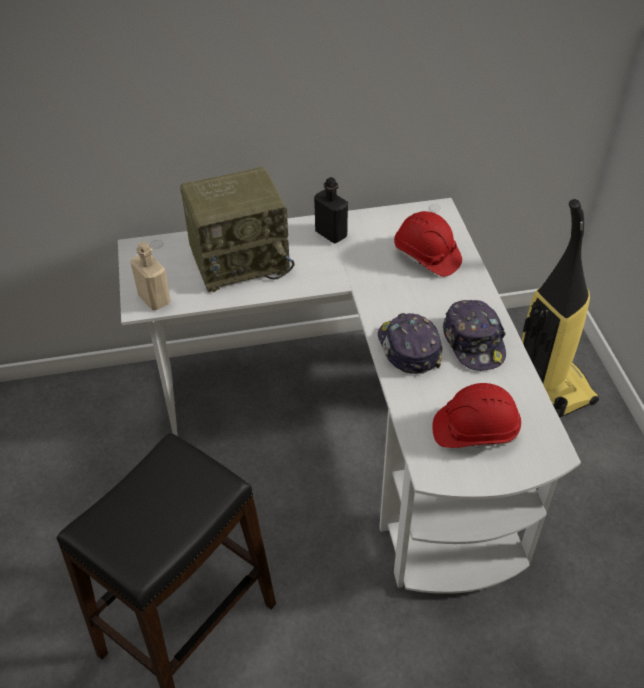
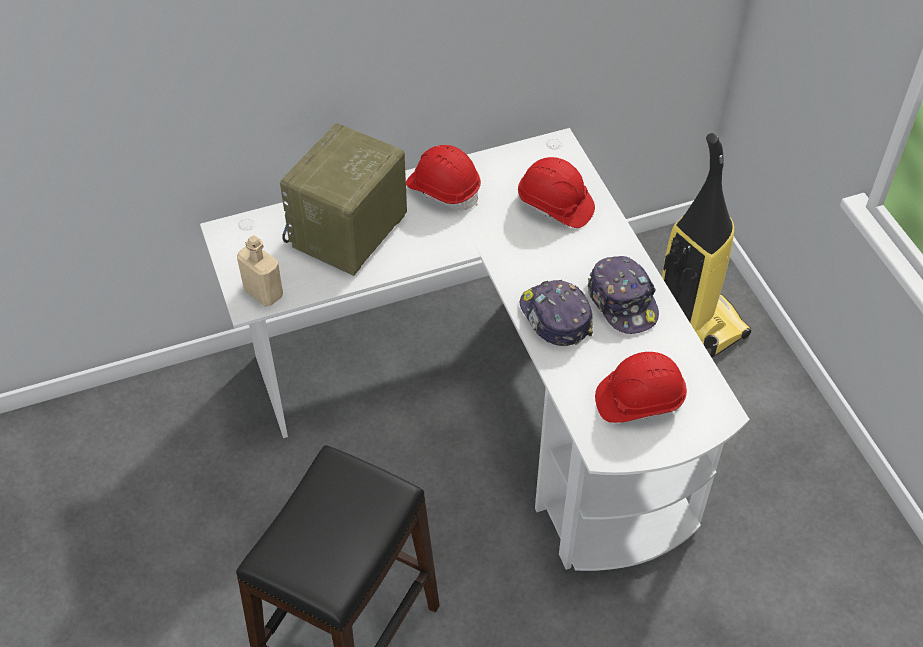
camera: 10 degrees left, 5 degrees up
radio [180,167,295,292] -> radio turned 150 degrees clockwise [280,123,407,276]
black bottle [314,177,348,243] -> red hard hat [406,145,481,210]

